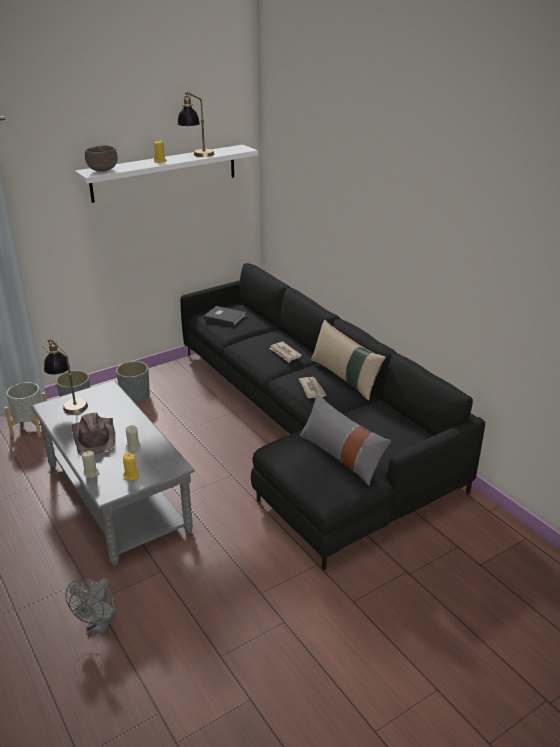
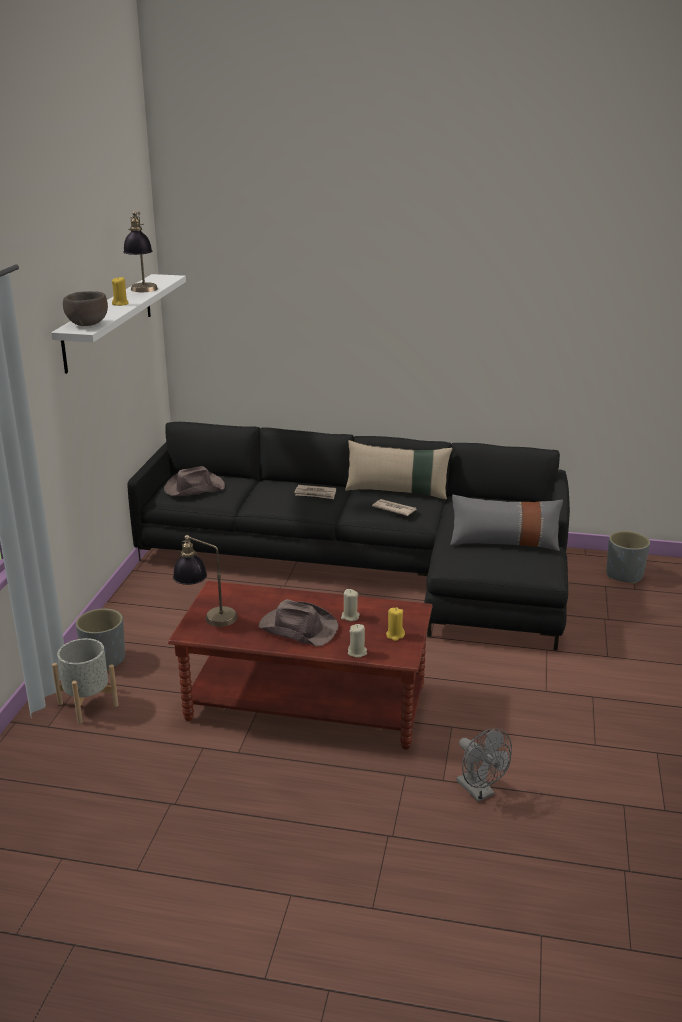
camera: 45 degrees left, 5 degrees down
grey coffee table [31,380,195,566] -> brown coffee table [168,581,433,750]
grey planter [116,361,150,403] -> grey planter moved to [606,531,650,584]
grey book [204,306,246,326] -> brown hat [164,466,225,496]

